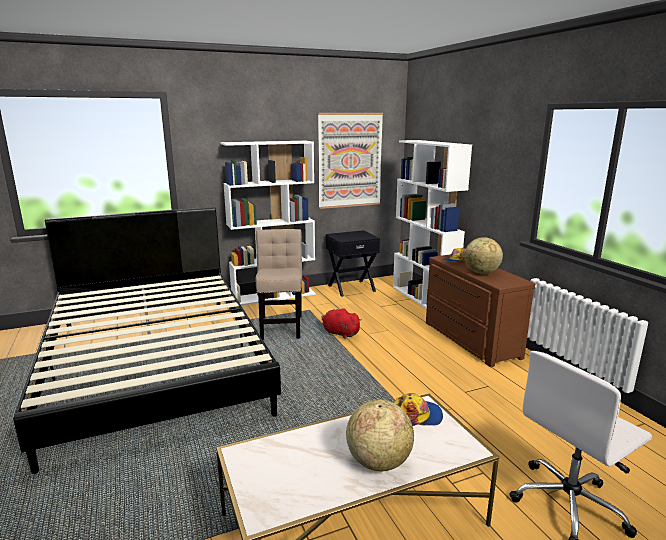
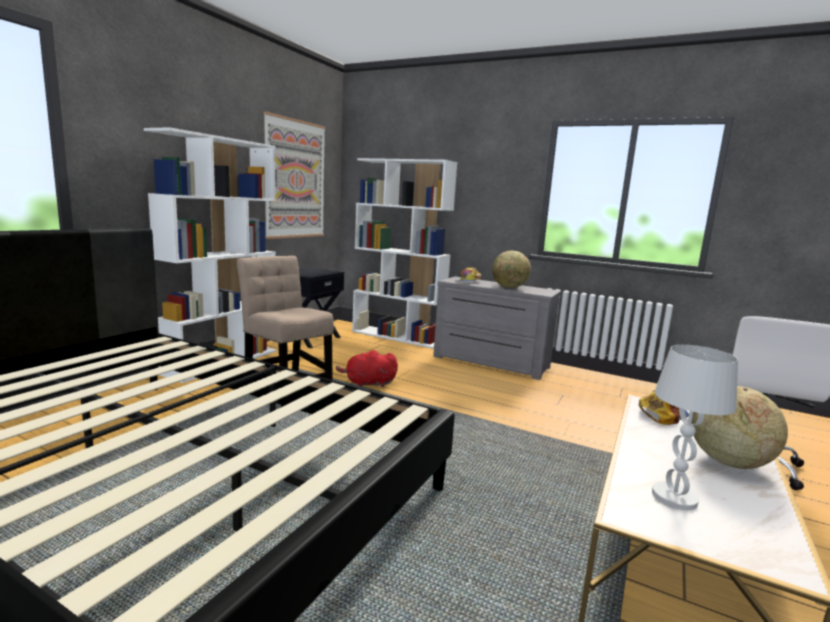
camera: 40 degrees left, 5 degrees down
brown dresser [426,254,535,367] -> grey dresser [433,277,561,380]
none -> white table lamp [652,345,738,510]

